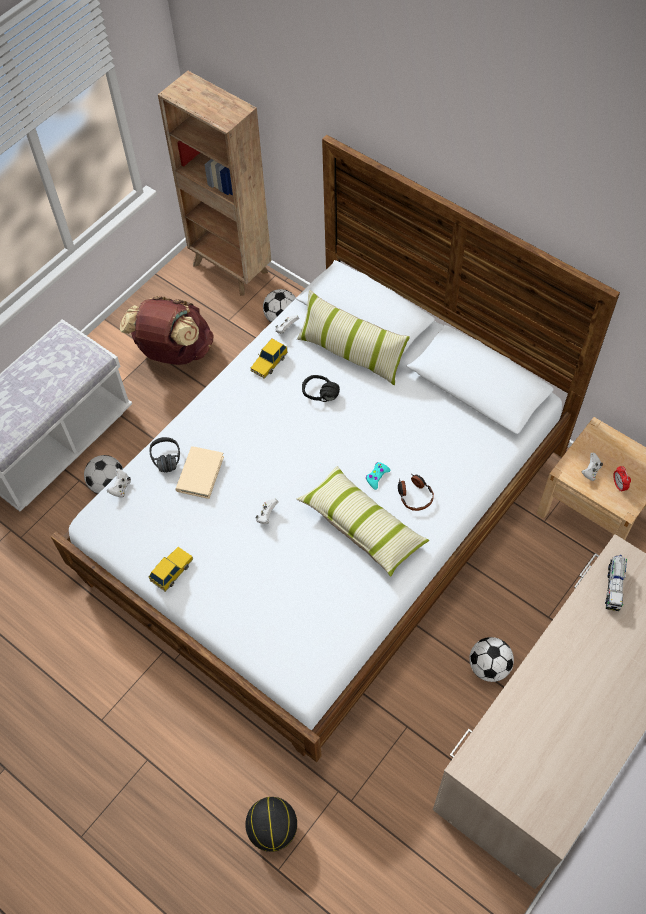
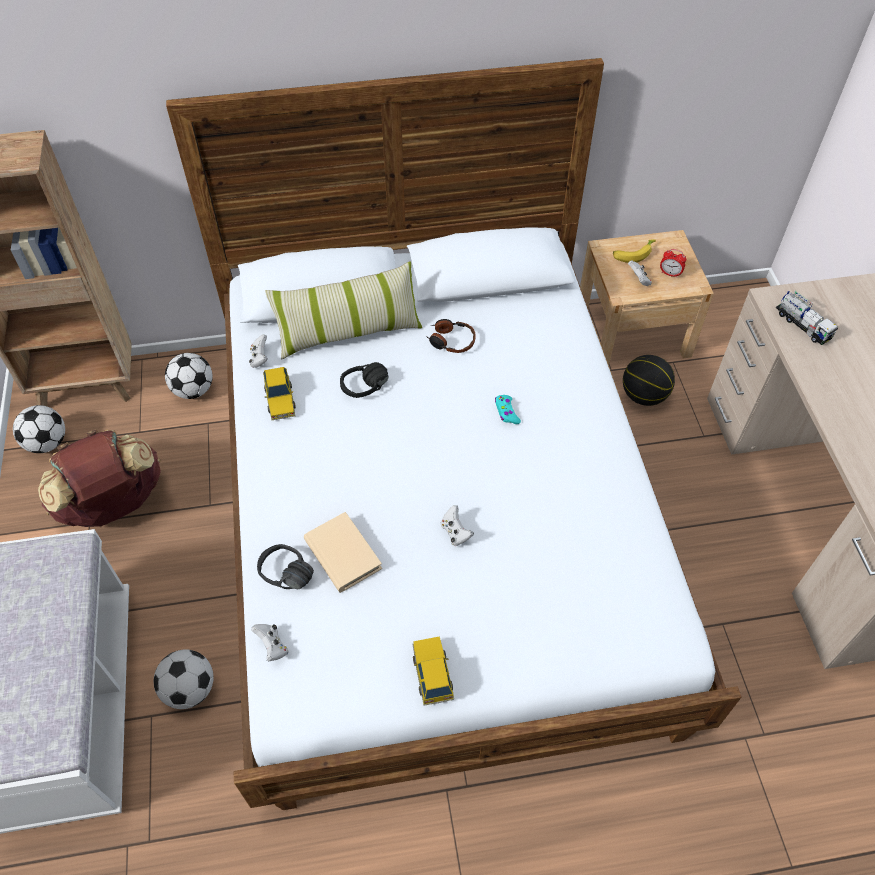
camera: 50 degrees left, 5 degrees down
basketball [245,797,297,852] -> basketball moved to [623,355,675,406]
pillow [297,466,429,577] -> none
headphones [398,474,434,511] -> headphones moved to [426,319,476,353]
football [469,637,514,682] -> football moved to [13,405,65,453]
none -> banana [613,239,656,263]

